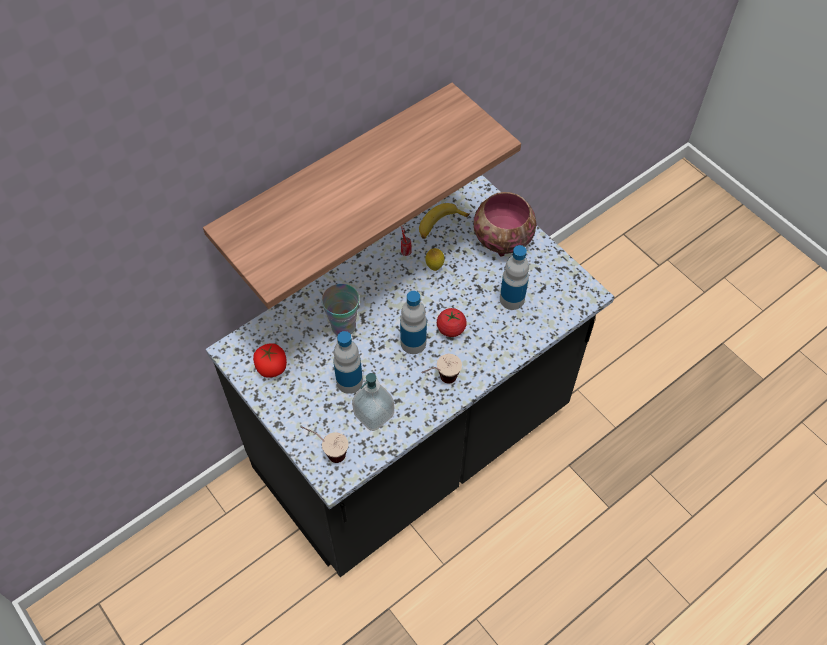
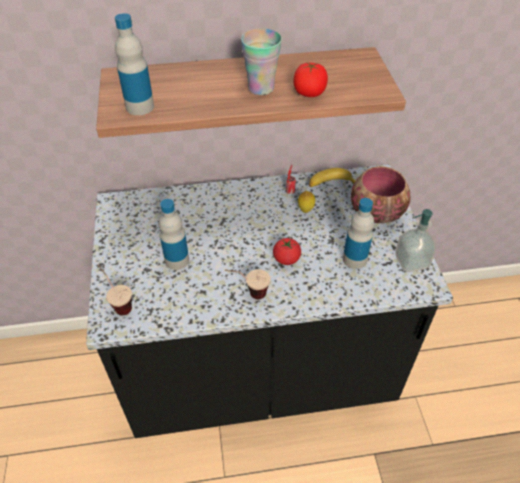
camera: 30 degrees right, 10 degrees down
tomato [253,343,287,377] -> tomato moved to [293,63,328,97]
cup [322,284,359,335] -> cup moved to [241,28,282,95]
soap dispenser [352,373,394,431] -> soap dispenser moved to [395,209,436,272]
bottle [400,291,427,354] -> bottle moved to [115,13,154,115]

